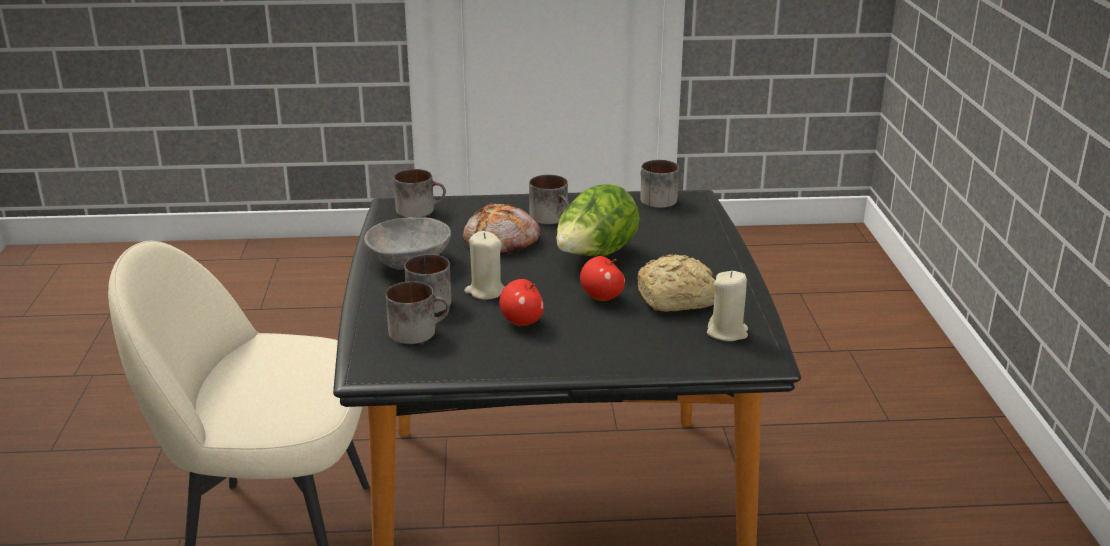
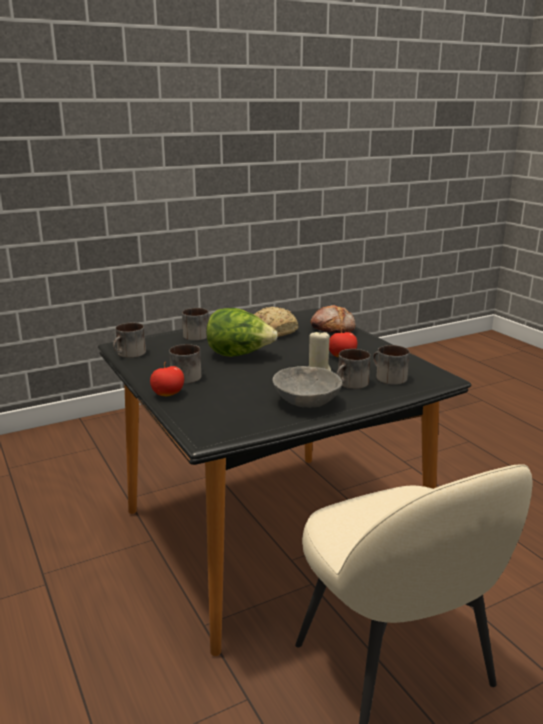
camera: 115 degrees left, 5 degrees down
mug [394,169,446,218] -> mug moved to [182,308,209,341]
bread [463,203,540,254] -> bread moved to [310,305,356,333]
apple [580,256,625,301] -> apple moved to [150,362,184,396]
beige candle [707,271,748,341] -> none

